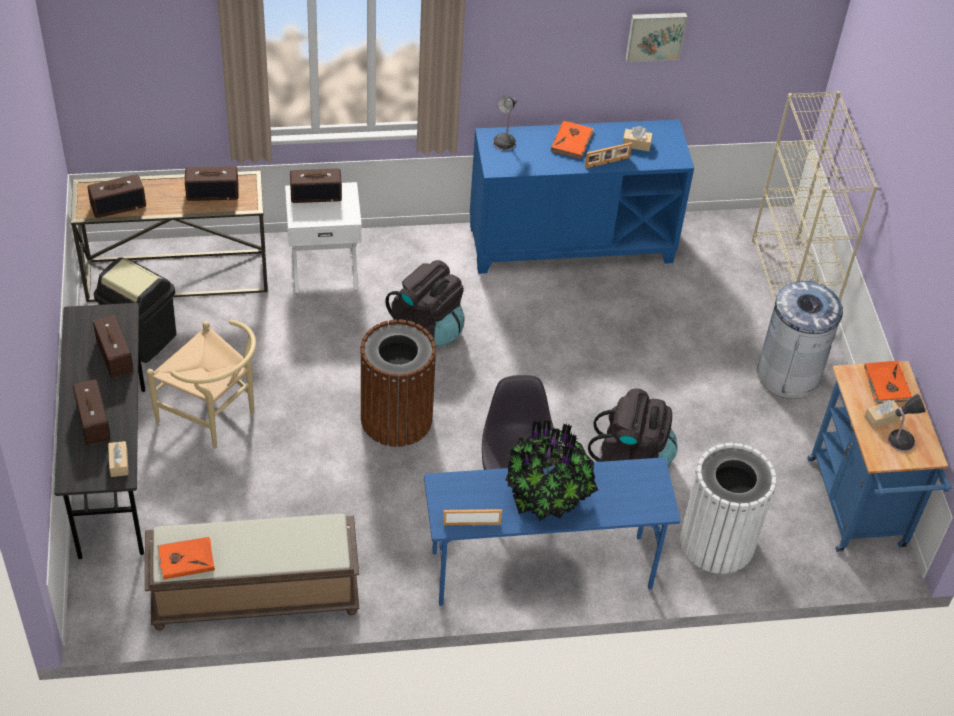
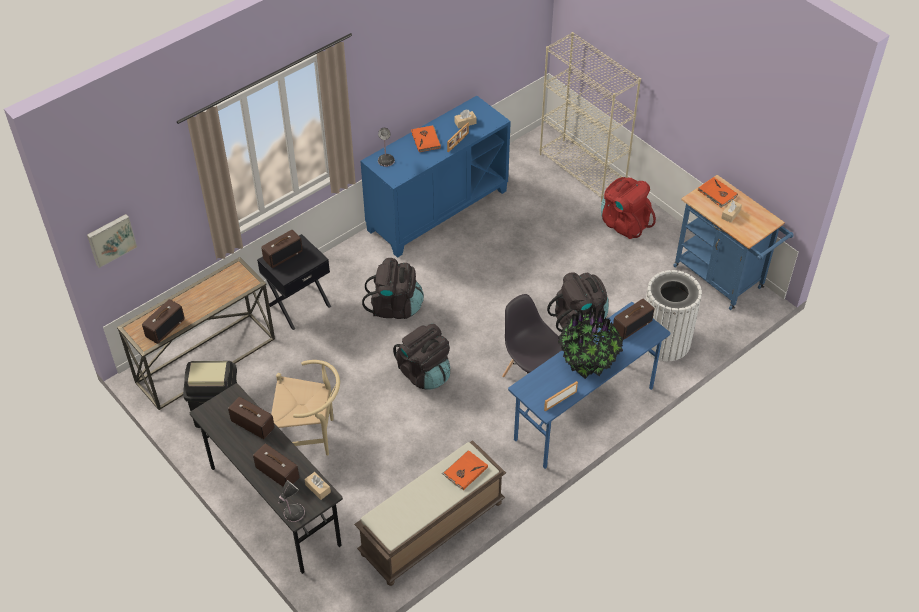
camera: 30 degrees left, 0 degrees up
orange book [157,537,215,579] -> orange book moved to [442,450,488,490]
radio [185,166,239,201] -> radio moved to [613,299,654,340]
white nightstand [285,182,362,293] -> black nightstand [257,234,331,330]
brown trash can [360,319,436,447] -> black backpack [393,324,450,389]
picture [626,13,687,62] -> picture moved to [87,214,137,268]
grey trash can [757,281,845,399] -> red backpack [601,177,656,239]
table lamp [888,394,926,452] -> table lamp moved to [278,480,305,522]

